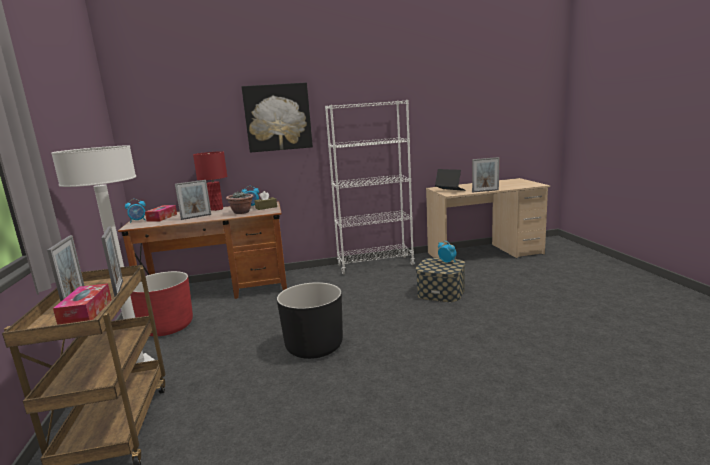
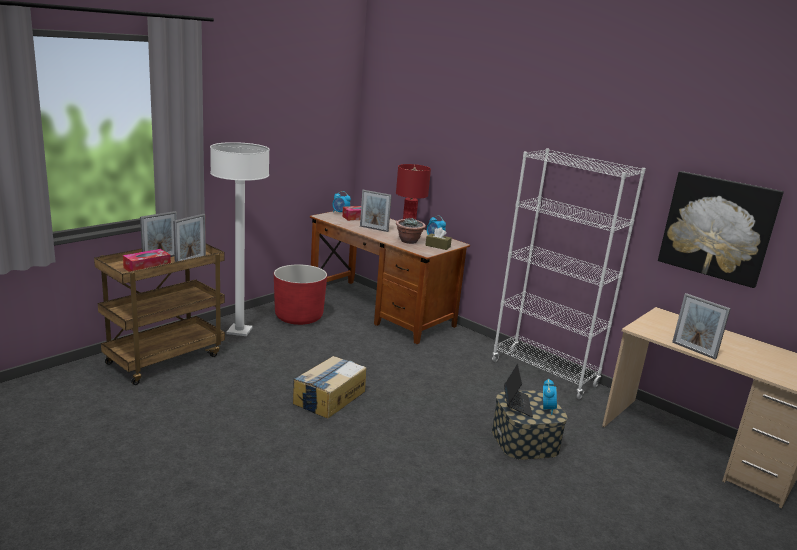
camera: 50 degrees right, 5 degrees up
picture [242,83,313,153] -> picture moved to [658,171,784,288]
black planter [277,282,343,359] -> cardboard box [293,356,366,418]
laptop [435,169,466,191] -> laptop moved to [504,364,533,417]

